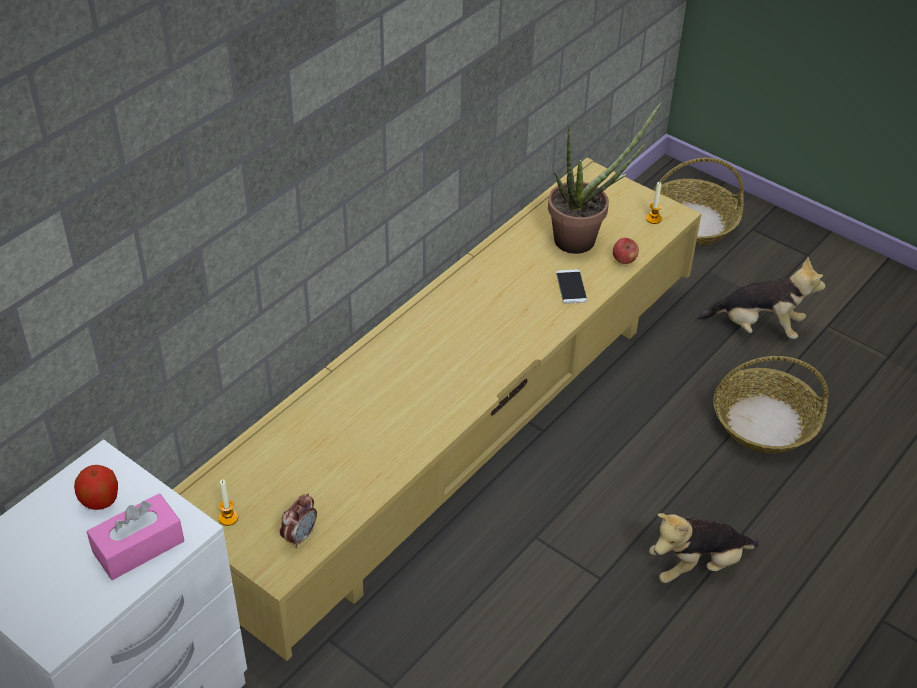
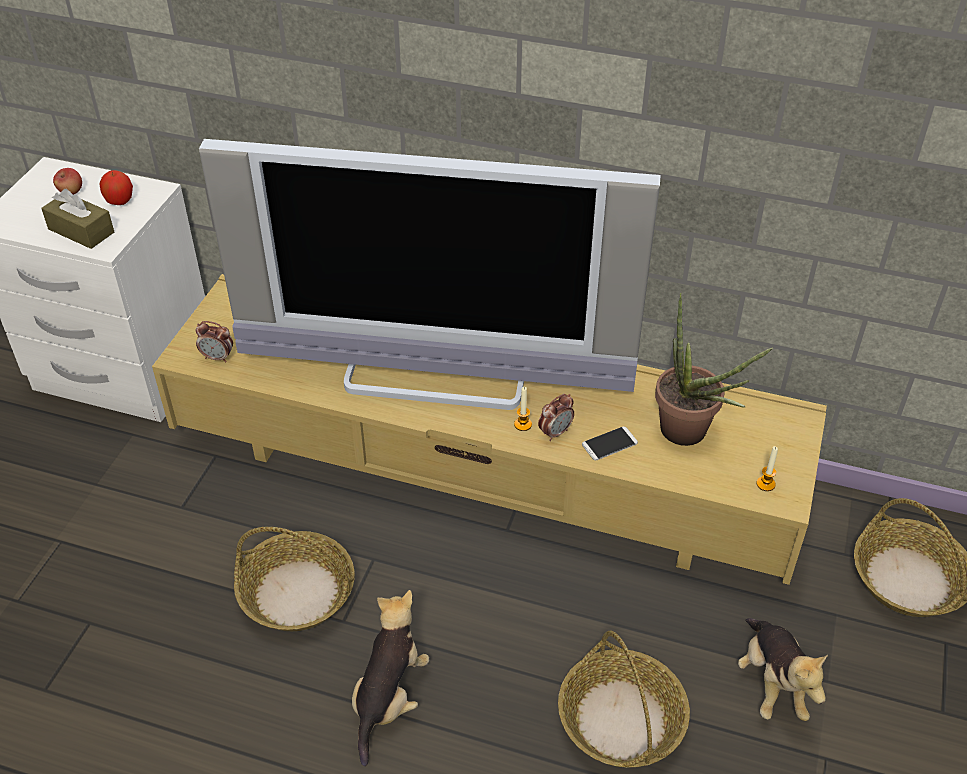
camera: 70 degrees right, 0 degrees up
pink tissue box [87,494,184,580] -> brown tissue box [41,189,114,249]
candle [218,479,238,526] -> candle moved to [514,387,532,431]
apple [613,238,639,264] -> apple moved to [53,168,82,195]
plush toy [649,513,759,583] -> plush toy turned 60 degrees clockwise [352,590,429,766]
none -> television [199,139,660,410]
none -> basket [234,527,355,631]
none -> alarm clock [538,394,574,441]

